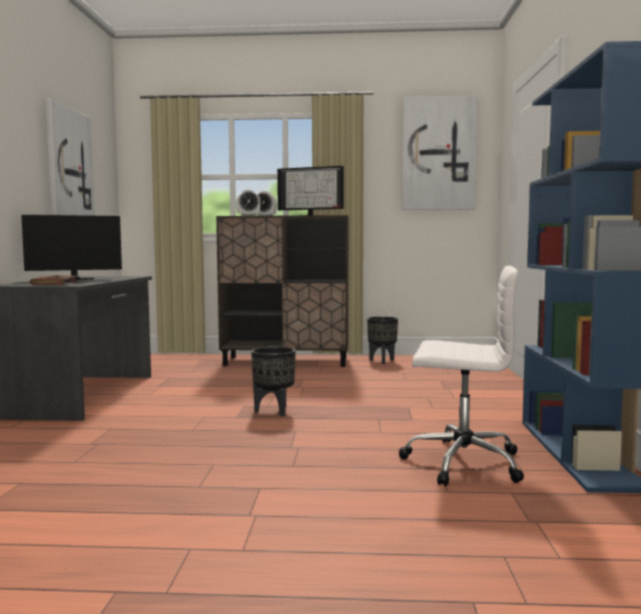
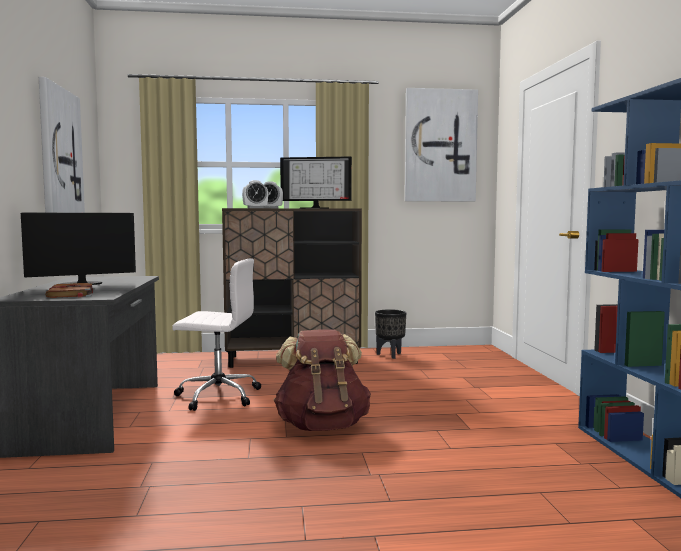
camera: 10 degrees left, 0 degrees up
black planter [251,347,296,416] -> brown backpack [274,329,371,431]
white office chair [399,266,524,486] -> white office chair moved to [172,258,261,411]

